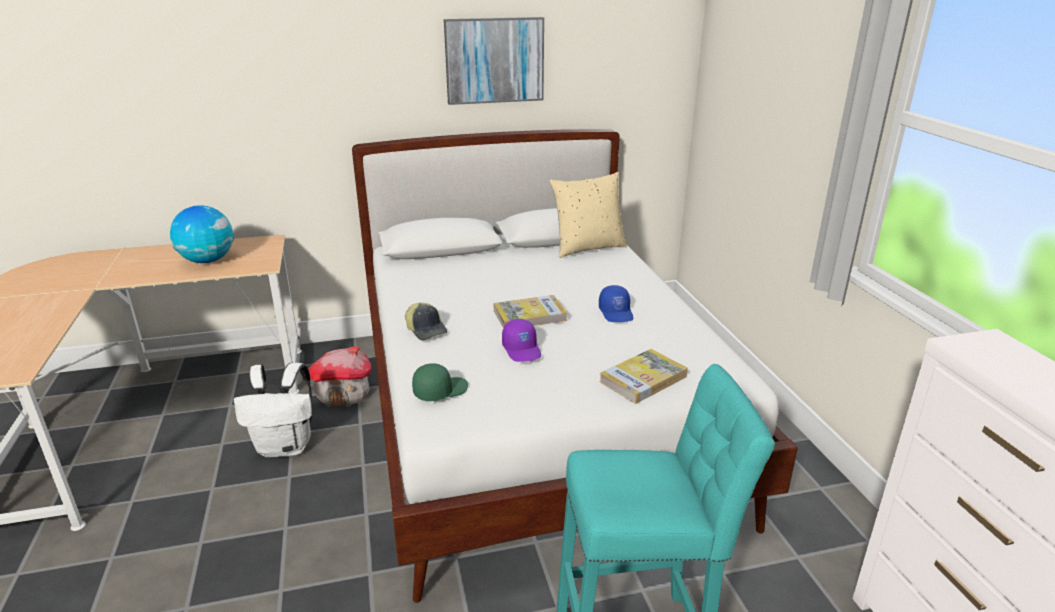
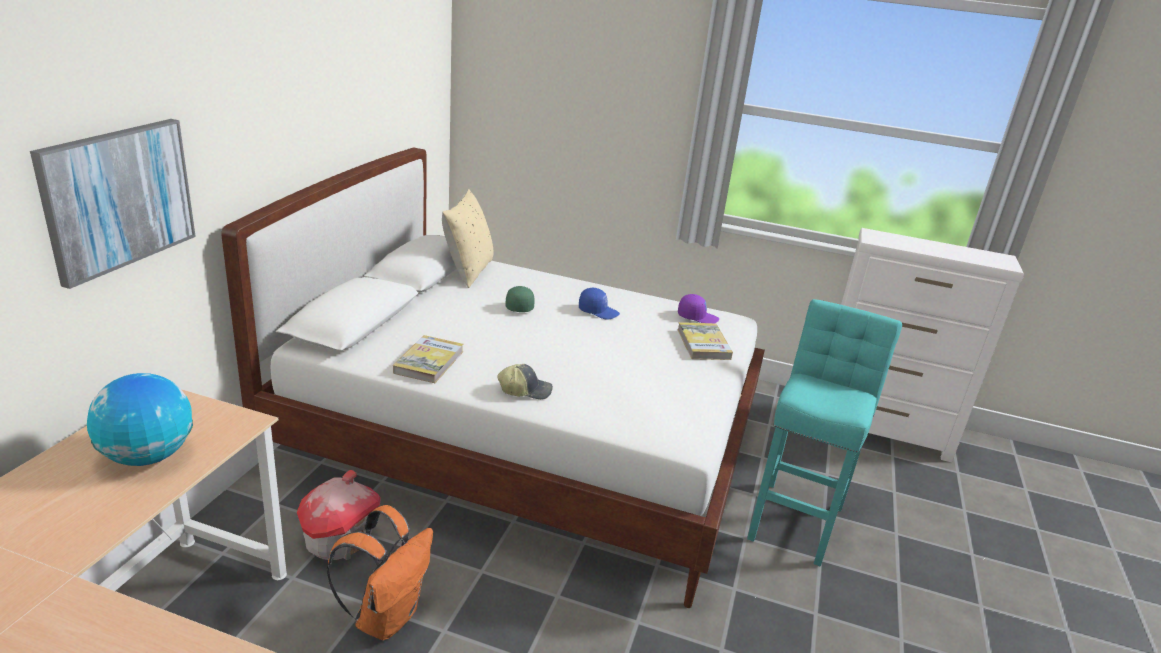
camera: 60 degrees left, 0 degrees up
white backpack [234,363,312,458] -> orange backpack [327,505,433,640]
green cap [412,363,468,401] -> green cap moved to [506,286,535,312]
picture [444,17,544,105] -> picture moved to [30,119,196,289]
book [494,295,567,328] -> book moved to [393,335,463,383]
purple cap [502,319,541,362] -> purple cap moved to [678,294,719,323]

